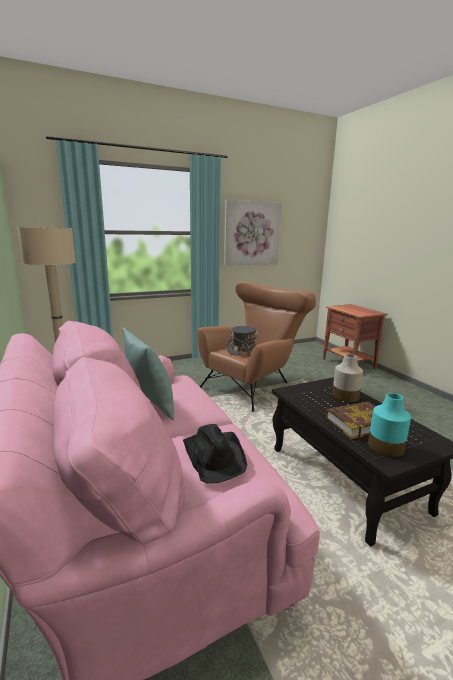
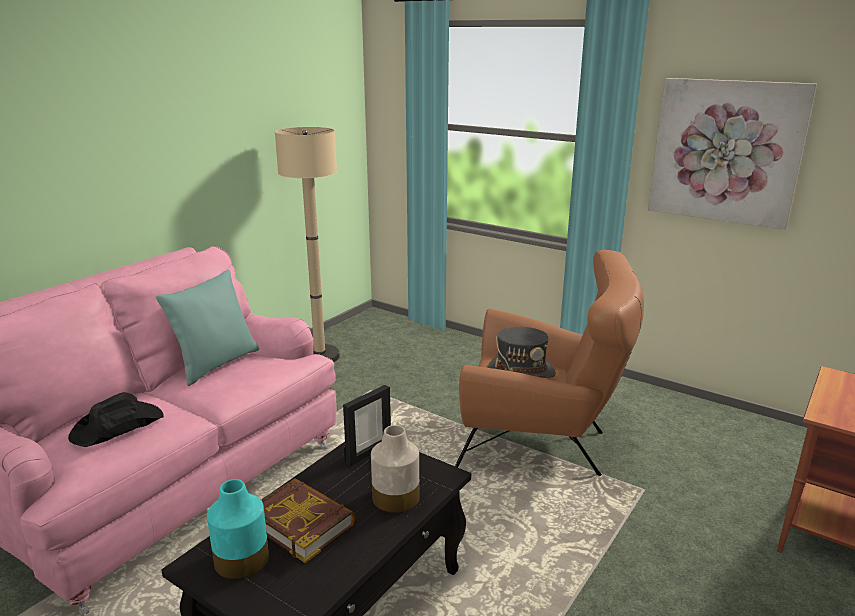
camera: 60 degrees right, 5 degrees up
none -> picture frame [343,385,391,466]

